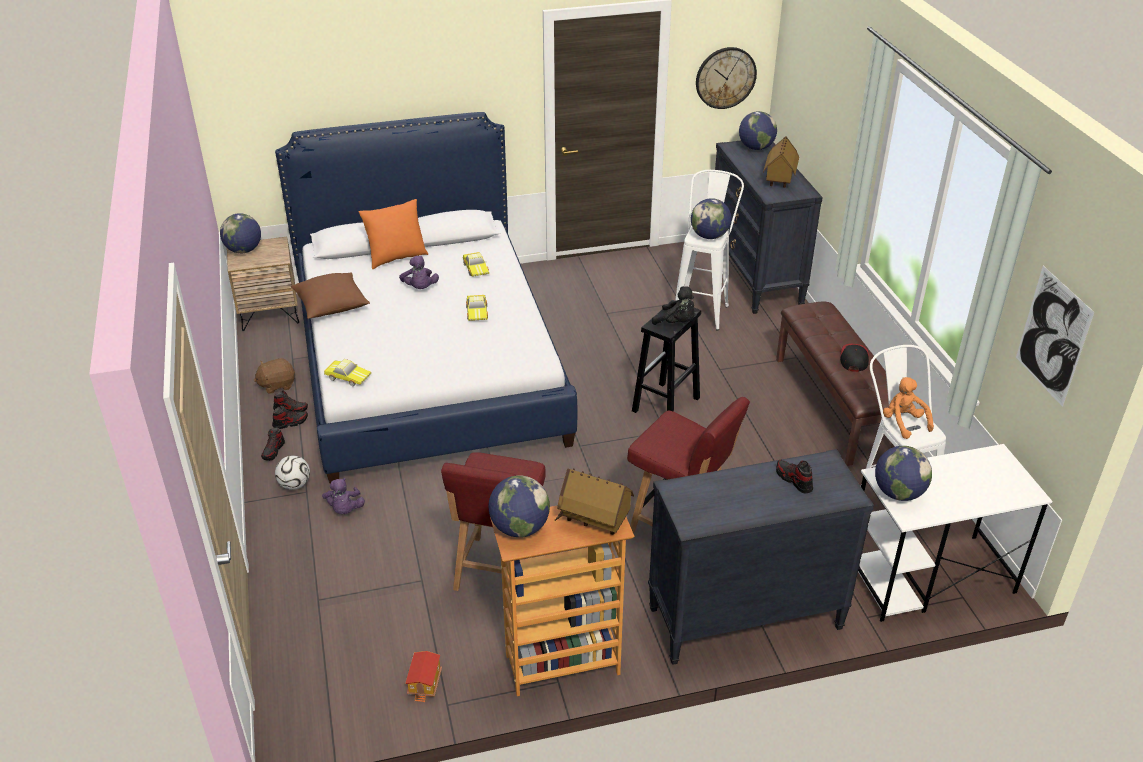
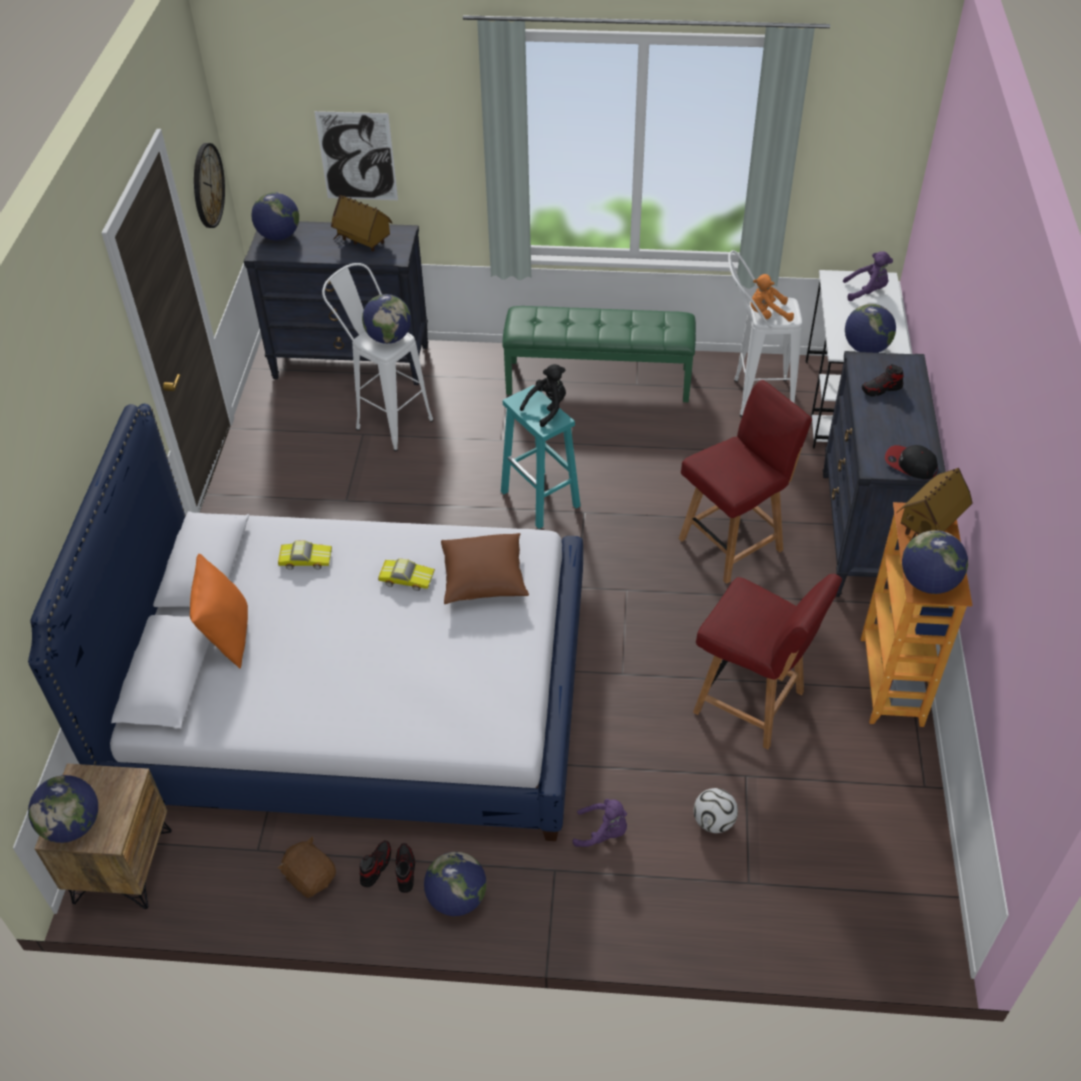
camera: 70 degrees left, 10 degrees up
brown plush toy [253,358,295,394] -> brown plush toy turned 135 degrees clockwise [277,836,336,898]
shoe [261,428,285,461] -> globe [424,852,487,916]
football [275,455,310,490] -> football moved to [694,788,738,833]
brown pillow [291,273,370,319] -> brown pillow moved to [441,533,529,604]
toy car [324,359,371,386] -> none
purple plush toy [399,256,439,289] -> purple plush toy moved to [843,251,893,301]
toy house [406,651,442,702] -> none
black stool [632,300,701,413] -> turquoise stool [501,385,581,529]
brown bench [776,302,895,466] -> green bench [503,306,696,402]
cap [840,344,869,372] -> cap moved to [885,445,938,479]
picture [1016,266,1094,407] -> picture moved to [314,111,398,200]

